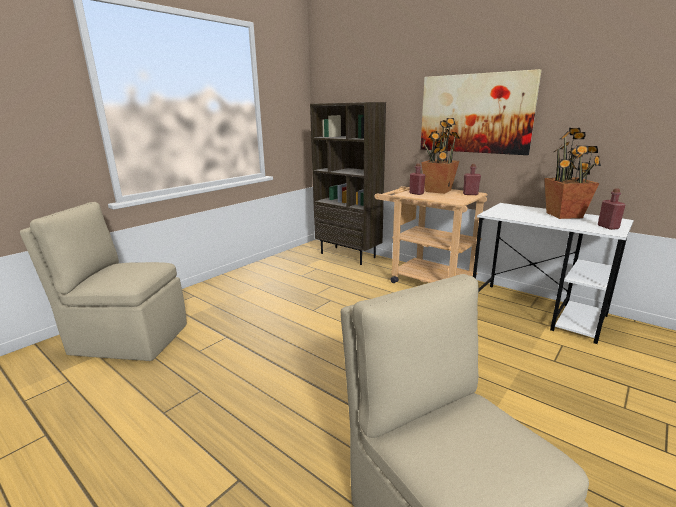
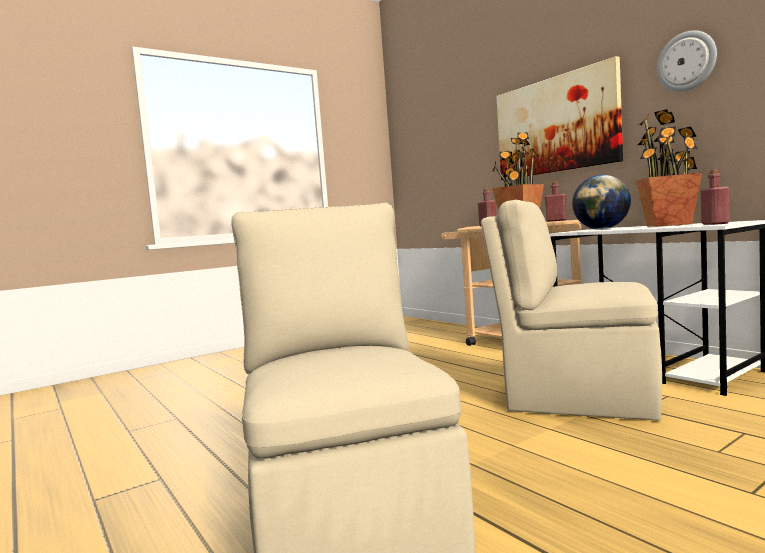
camera: 15 degrees right, 15 degrees down
beige chair [20,202,187,361] -> beige chair moved to [481,200,662,421]
brown bookcase [310,102,386,265] -> none
none -> globe [572,175,631,229]
none -> wall clock [657,30,717,92]

